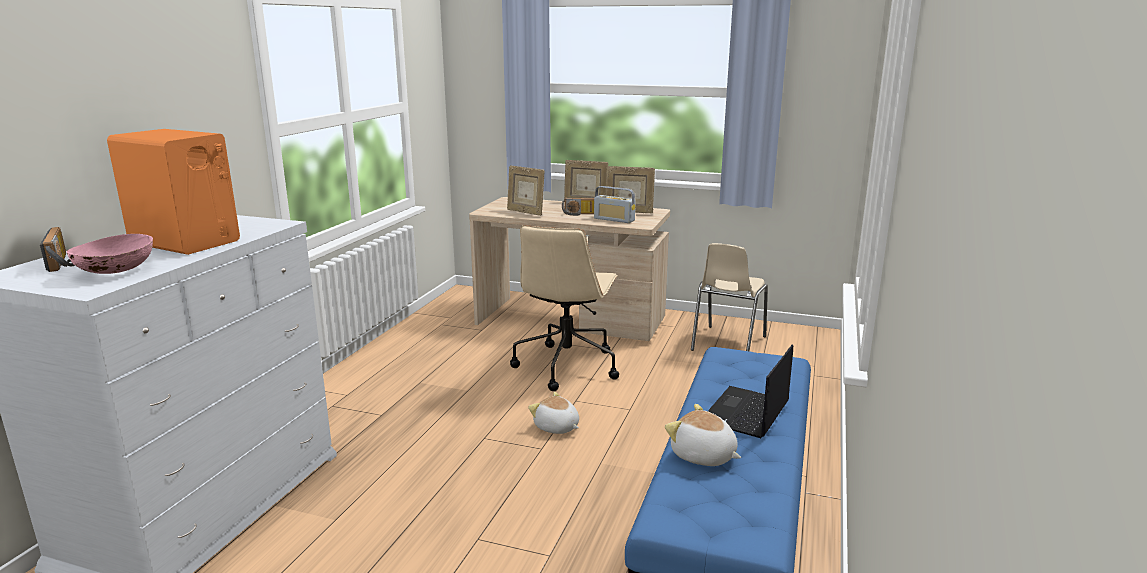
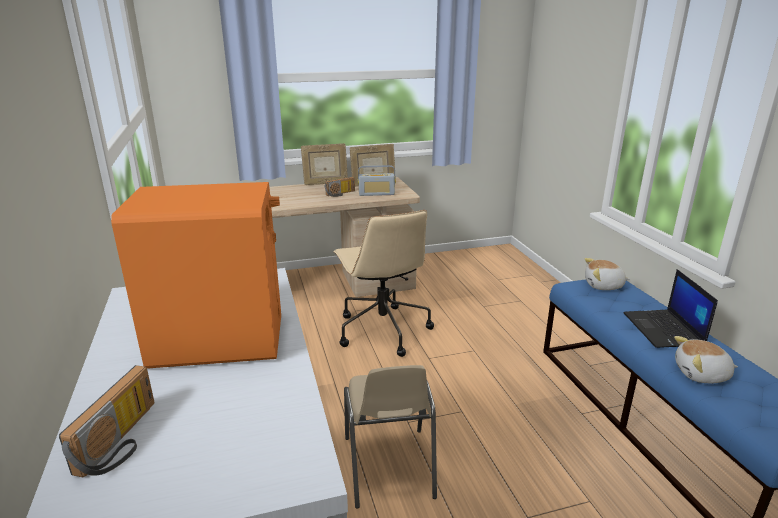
camera: 35 degrees left, 5 degrees up
radio [40,227,75,272] -> radio turned 75 degrees clockwise [59,365,154,477]
pink bowl [67,234,153,274] -> none
picture frame [507,166,545,216] -> none
plush toy [528,392,579,434] -> plush toy moved to [584,258,630,290]
beige chair [691,243,768,351] -> beige chair moved to [344,365,437,509]

